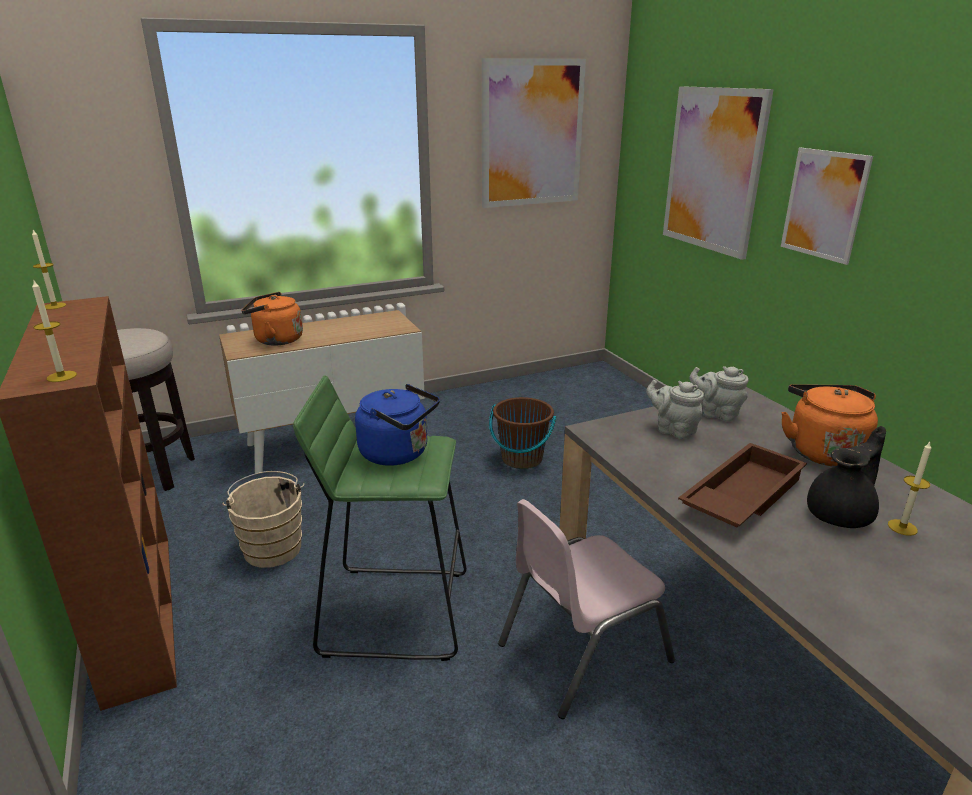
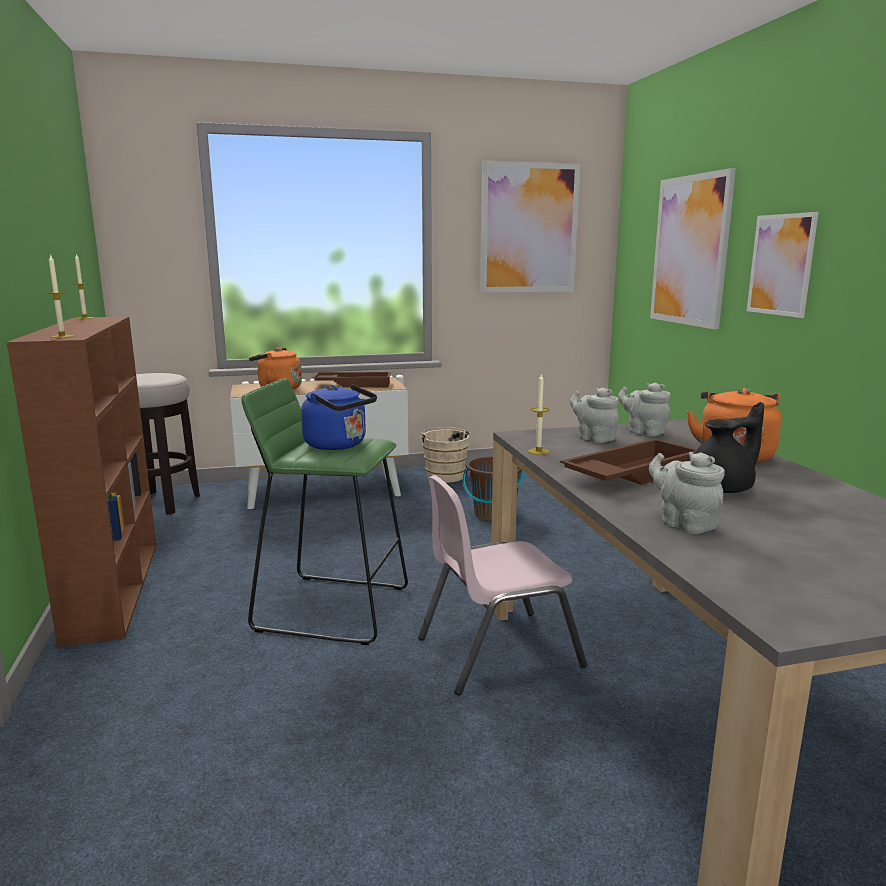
camera: 10 degrees right, 10 degrees down
beige bucket [222,471,305,568] -> beige bucket moved to [420,427,471,483]
candle [888,442,931,536] -> candle moved to [528,373,549,455]
none -> brown tray [312,372,391,388]
none -> grey teapot [649,452,725,534]

